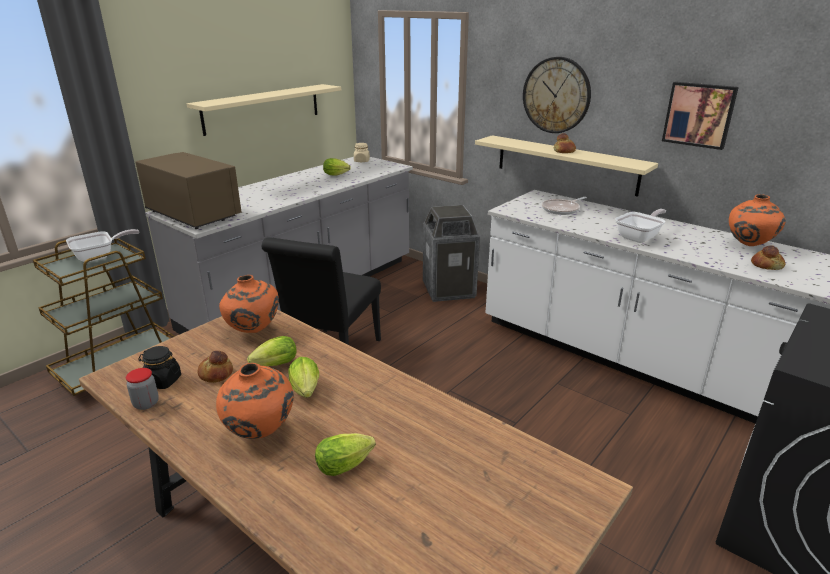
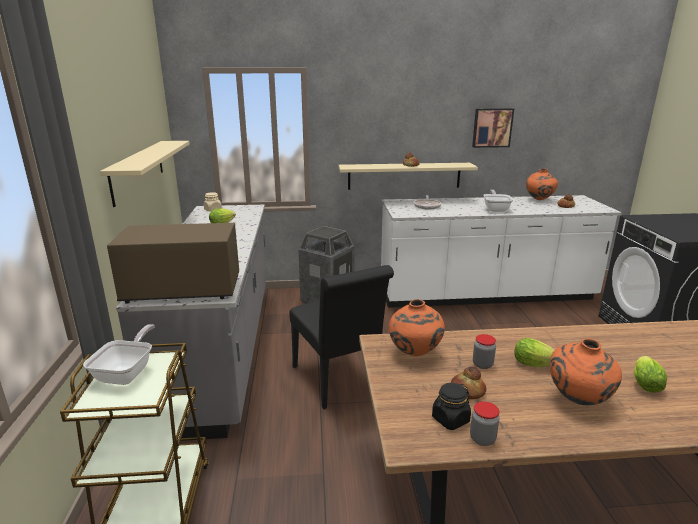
camera: 45 degrees left, 5 degrees down
lettuce [247,336,296,366] -> jar [473,334,496,369]
wall clock [523,57,591,133] -> none

